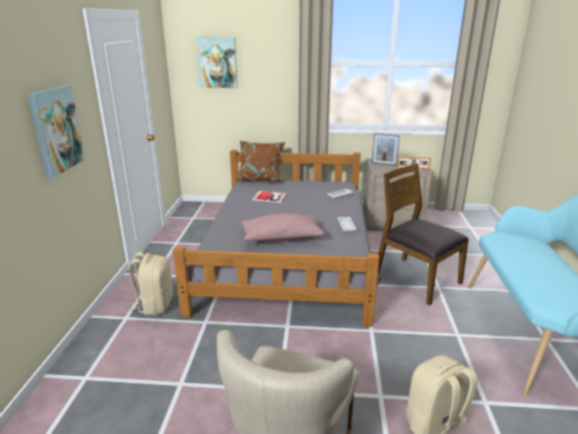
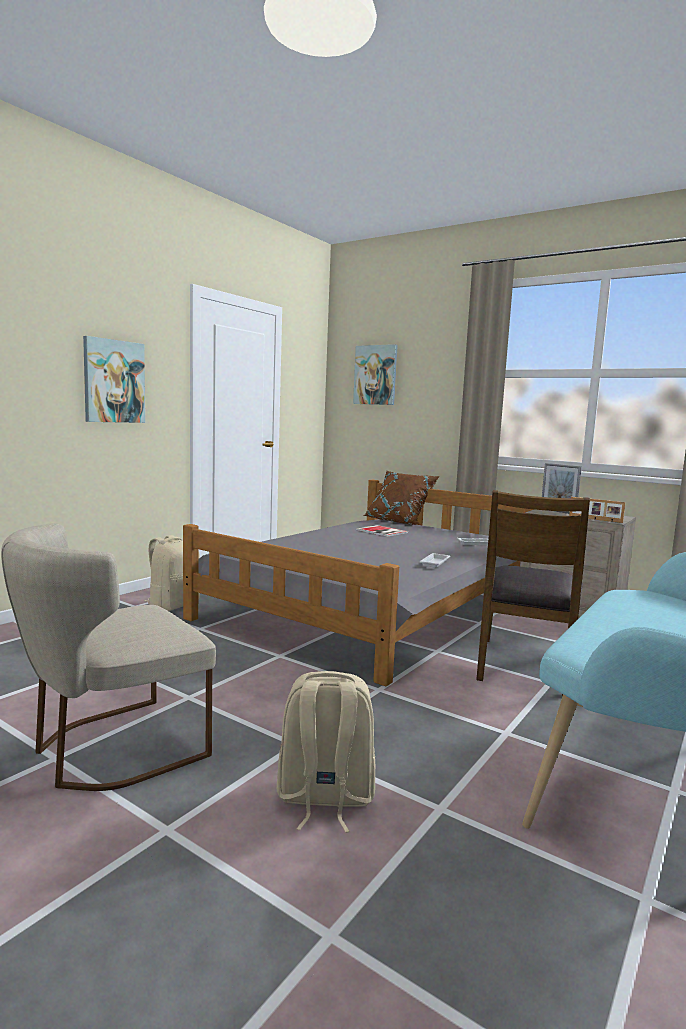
camera: 30 degrees right, 15 degrees down
pink pillow [241,213,324,242] -> none
brown chair [378,163,469,305] -> brown chair turned 150 degrees counterclockwise [476,490,590,696]

